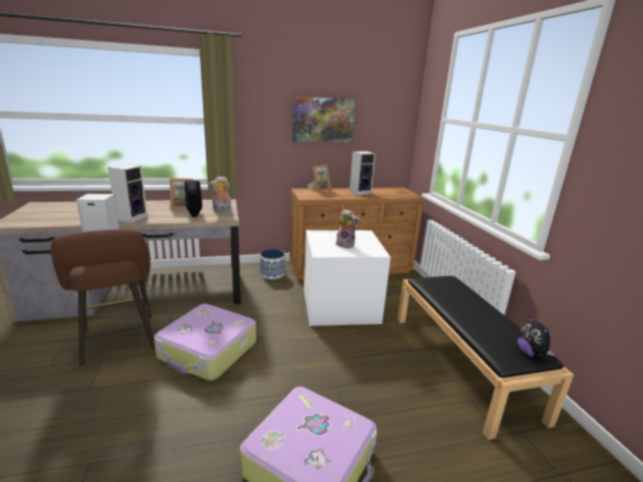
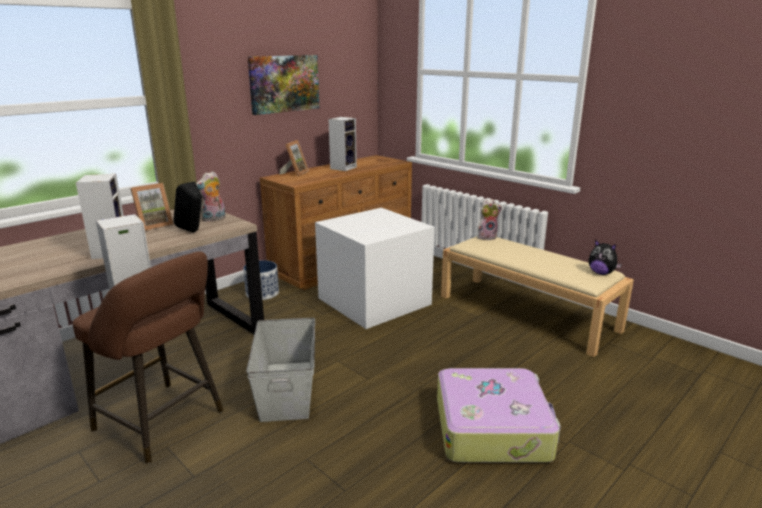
camera: 30 degrees left, 0 degrees up
suitcase [154,304,256,381] -> grey storage box [246,318,315,422]
plush toy [336,209,360,248] -> plush toy moved to [477,199,502,240]
black bench [397,276,574,440] -> beige bench [441,236,634,357]

